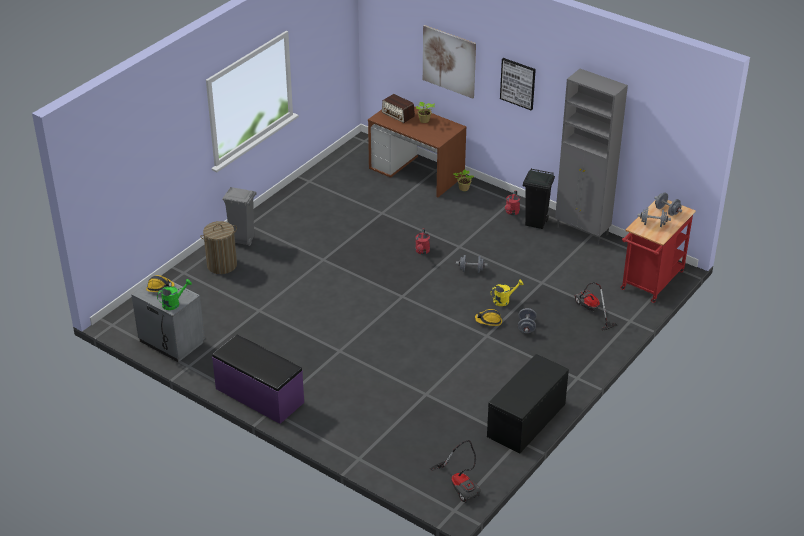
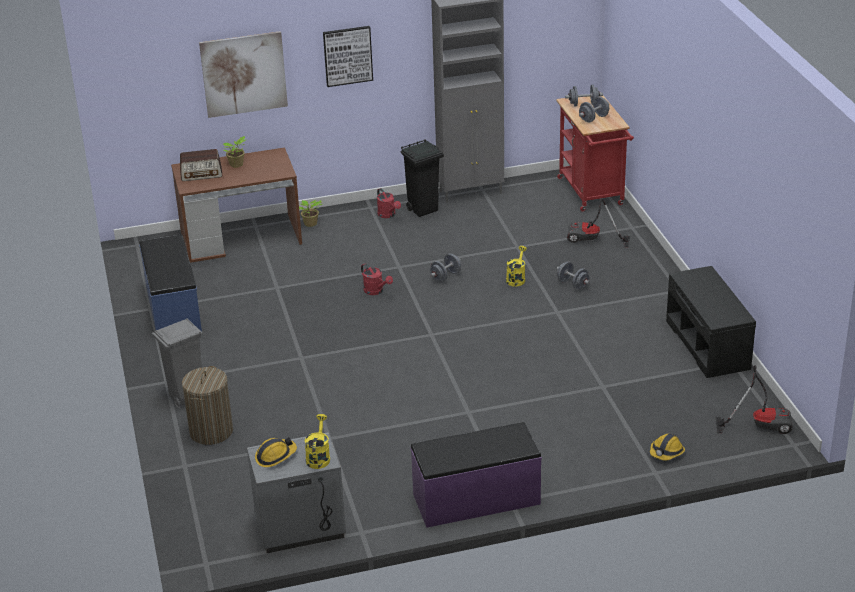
camera: 50 degrees left, 5 degrees down
green watering can [157,279,192,310] -> yellow watering can [305,414,330,469]
hard hat [475,309,502,326] -> hard hat moved to [650,434,685,461]
none -> blue bench [139,235,202,332]

